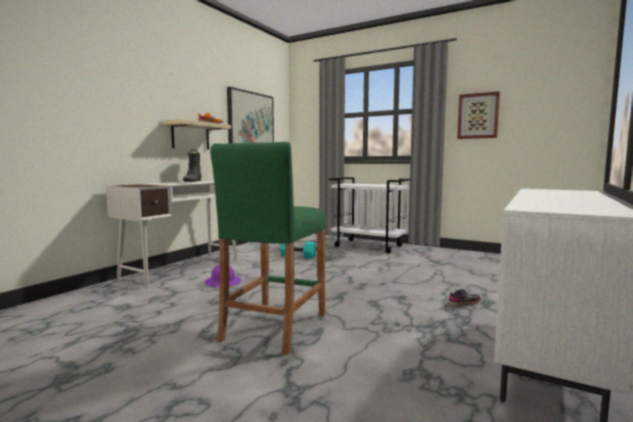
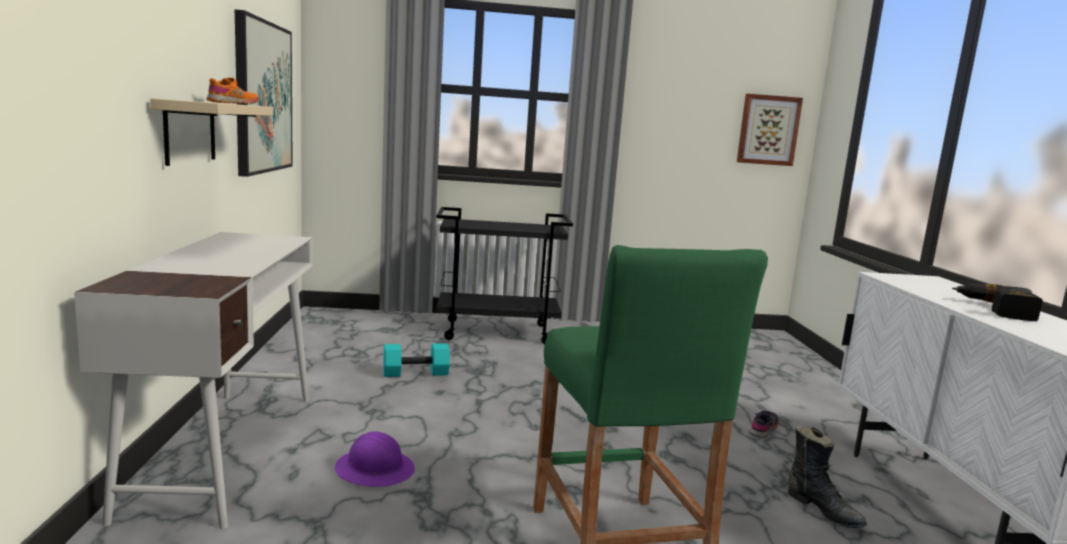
camera: 35 degrees left, 5 degrees up
black boot [183,150,202,182] -> black boot moved to [788,426,867,528]
white cart [329,177,411,253] -> black cart [436,207,573,344]
picture [457,91,500,139] -> picture moved to [737,94,803,166]
none -> power drill [952,283,1043,321]

